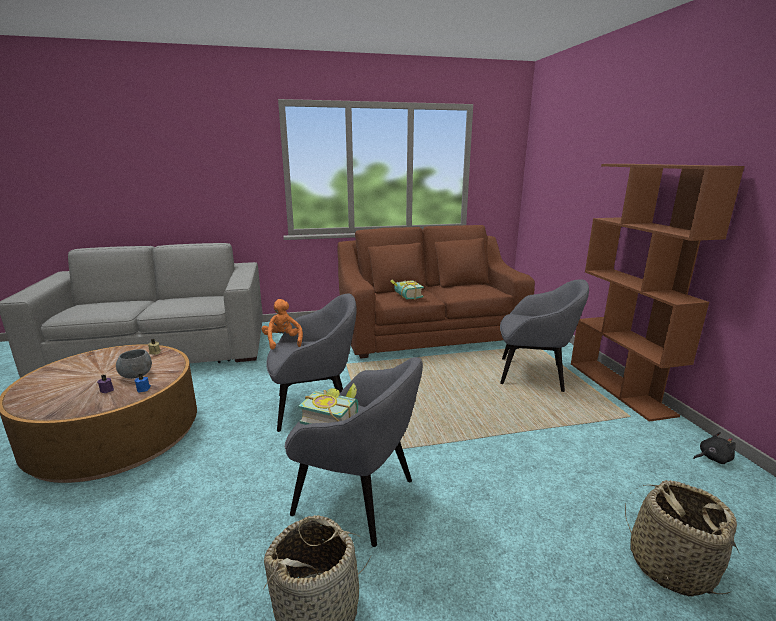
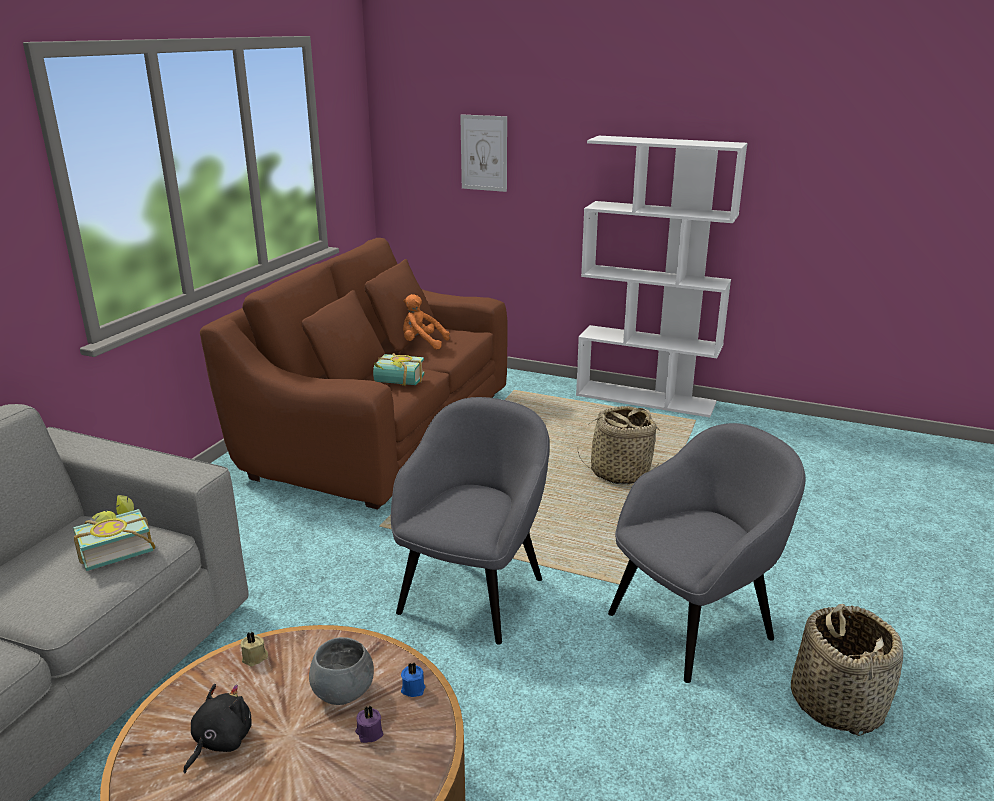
camera: 55 degrees left, 5 degrees up
orange plush toy [262,299,303,350] -> orange plush toy moved to [403,294,450,350]
book [298,383,358,425] -> book moved to [73,495,155,571]
grey armchair [500,279,589,392] -> none
brown bookcase [571,164,745,422] -> white bookcase [576,136,748,417]
basket [625,480,740,596] -> basket moved to [577,406,660,484]
black plush toy [693,432,736,464] -> black plush toy moved to [183,684,252,773]
none -> picture [460,114,507,192]

